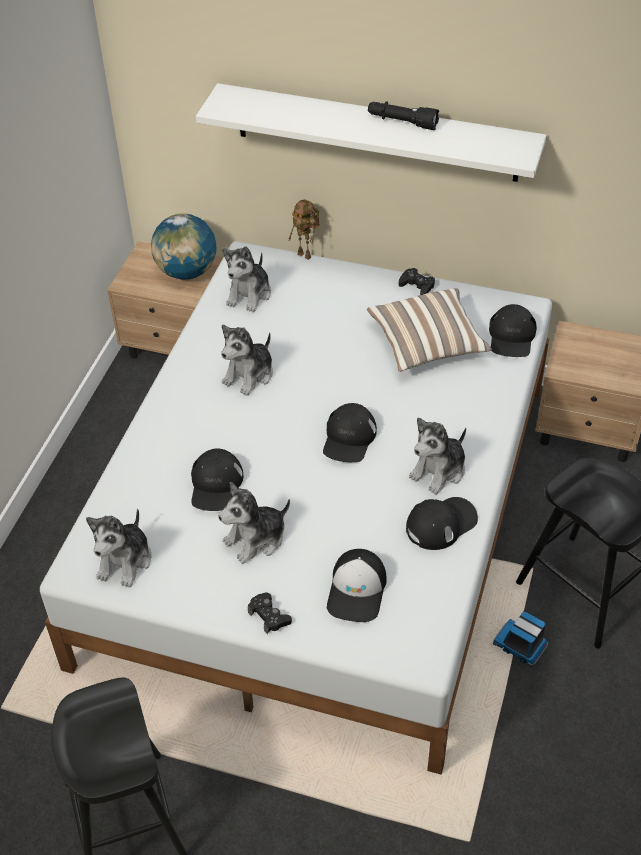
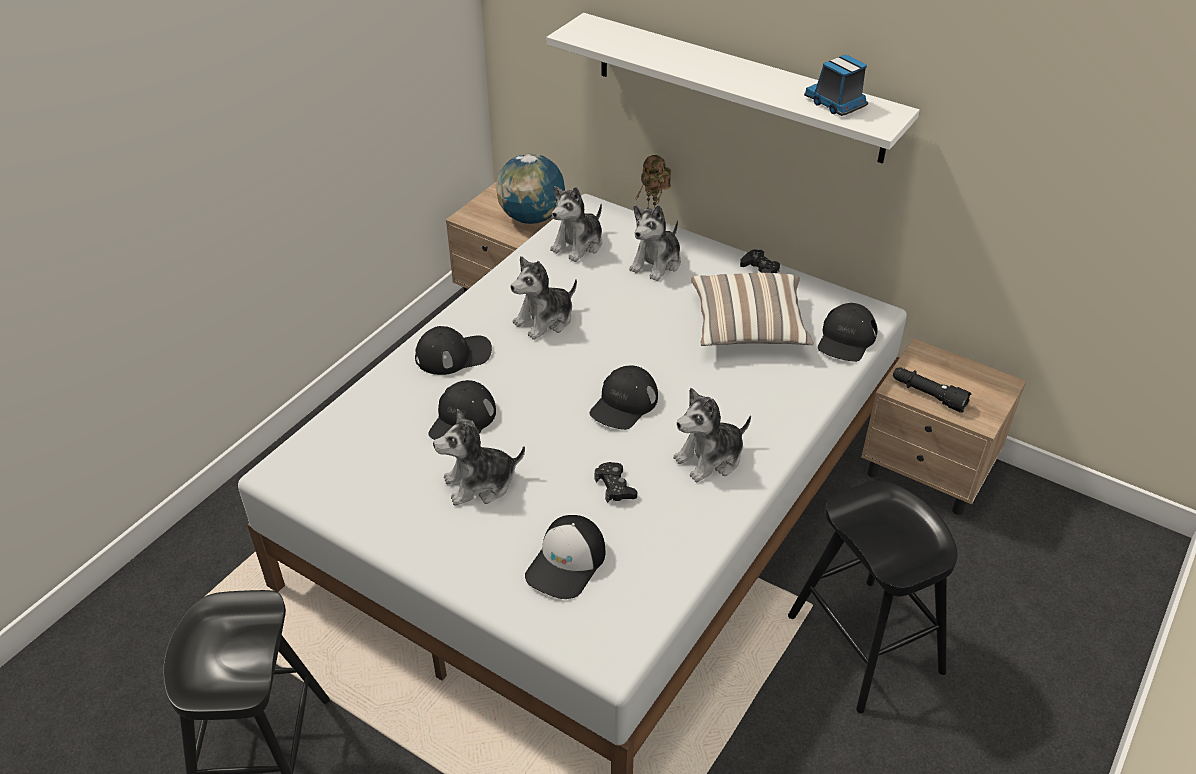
camera: 15 degrees right, 5 degrees down
plush toy [86,508,151,587] -> plush toy moved to [629,205,681,281]
black game controller [248,593,292,634] -> black game controller moved to [594,462,637,503]
black flashlight [368,101,439,130] -> black flashlight moved to [893,367,971,413]
black cap [406,497,478,550] -> black cap moved to [415,326,492,375]
toy truck [493,612,549,667] -> toy truck moved to [804,55,868,116]

